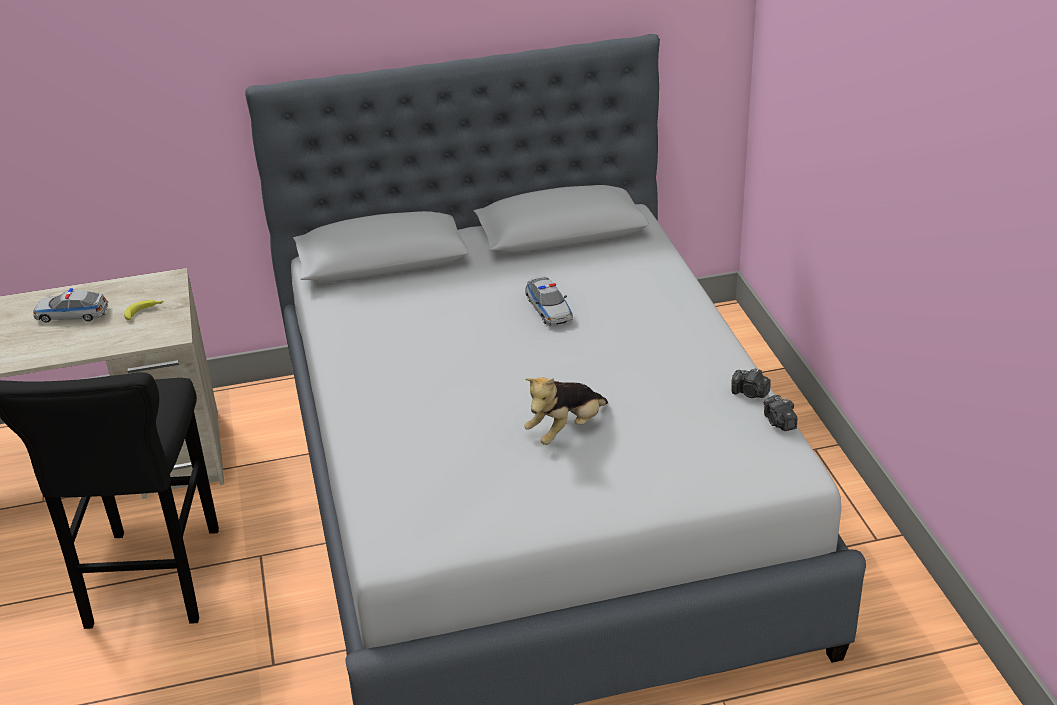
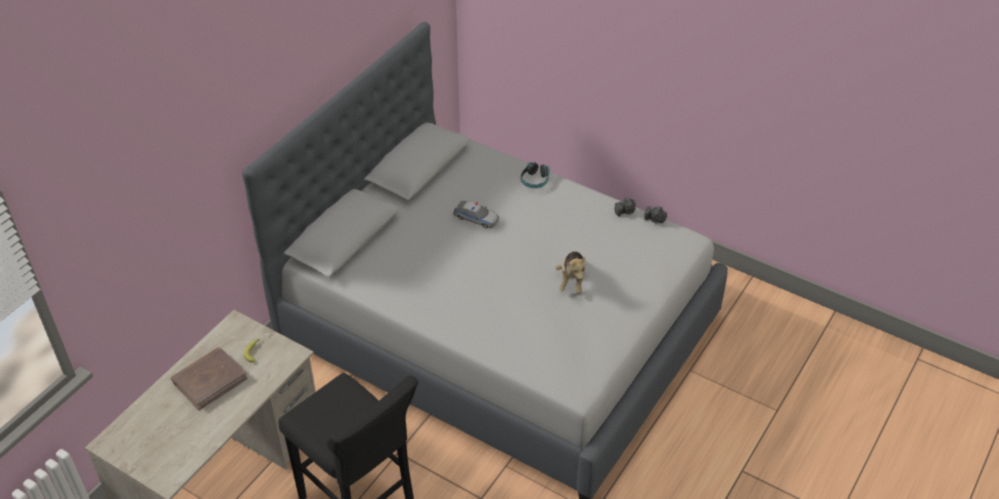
camera: 45 degrees left, 10 degrees up
toy car [33,288,108,323] -> brown book [171,347,248,410]
none -> headphones [521,162,550,188]

